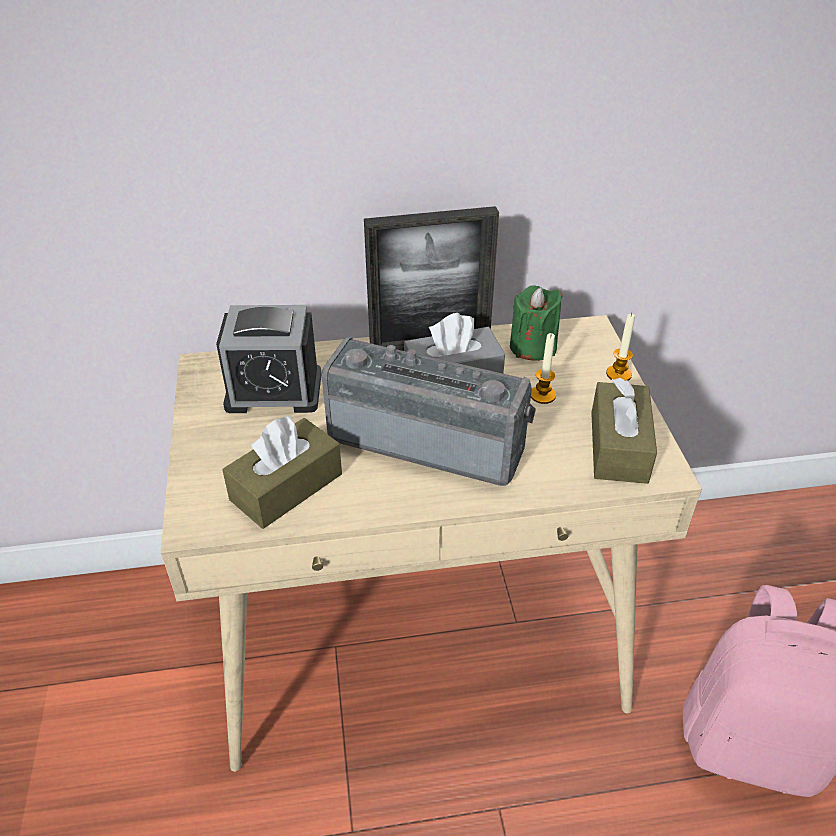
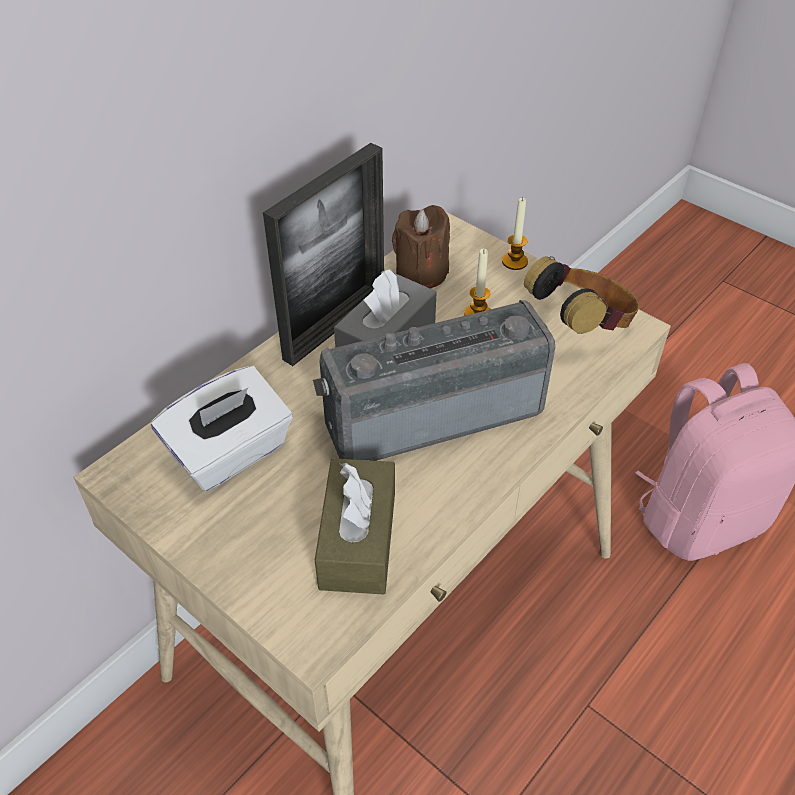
camera: 40 degrees left, 5 degrees up
alarm clock [216,305,322,413] -> white tissue box [151,366,293,491]
green candle [510,286,562,361] -> brown candle [392,205,450,288]
brown tissue box [591,378,657,484] -> headphones [524,256,639,334]

